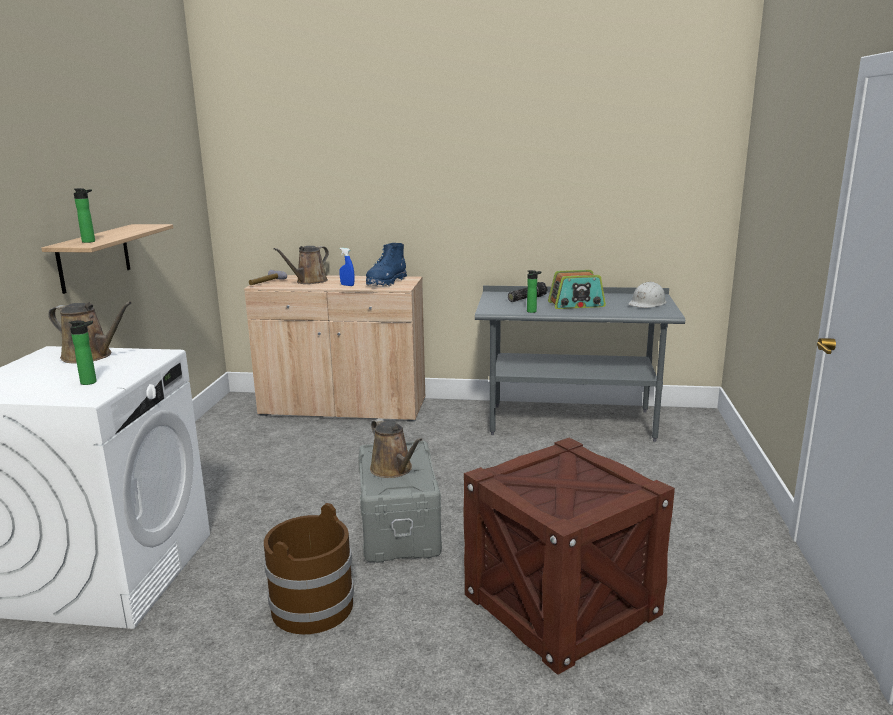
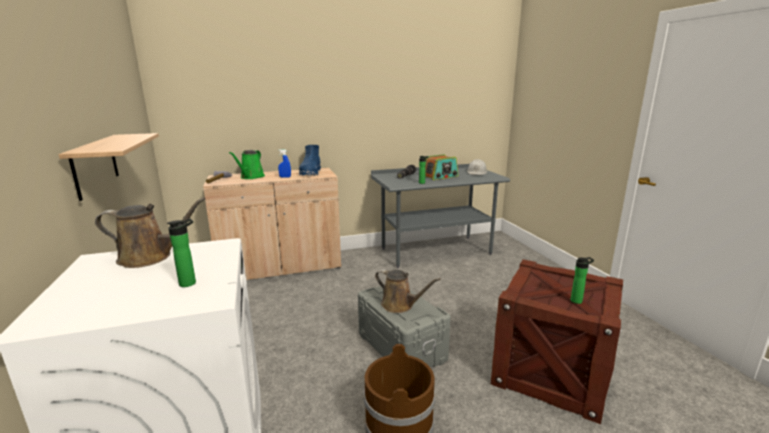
camera: 25 degrees left, 0 degrees up
bottle [74,188,95,243] -> bottle moved to [570,257,594,304]
brown watering can [274,246,329,284] -> green watering can [229,150,265,179]

